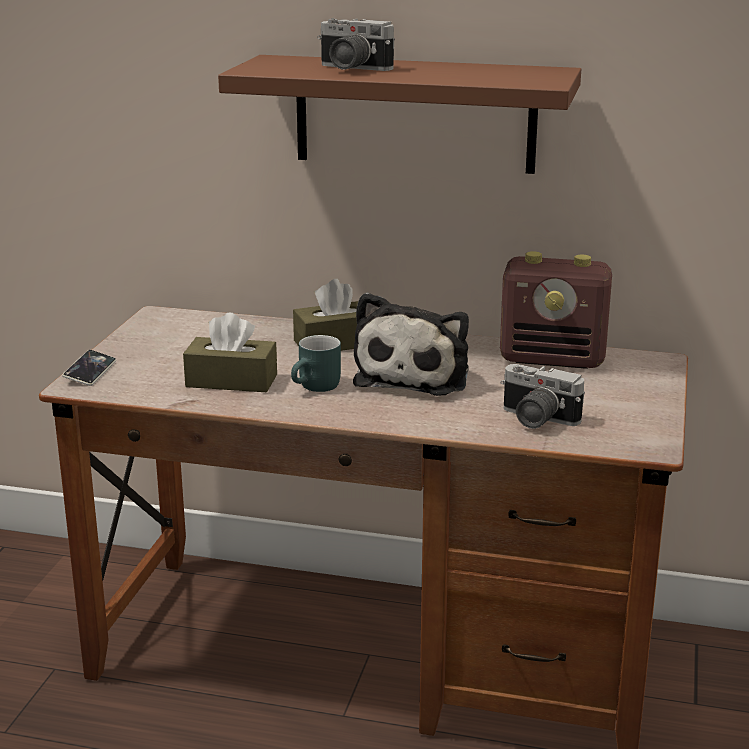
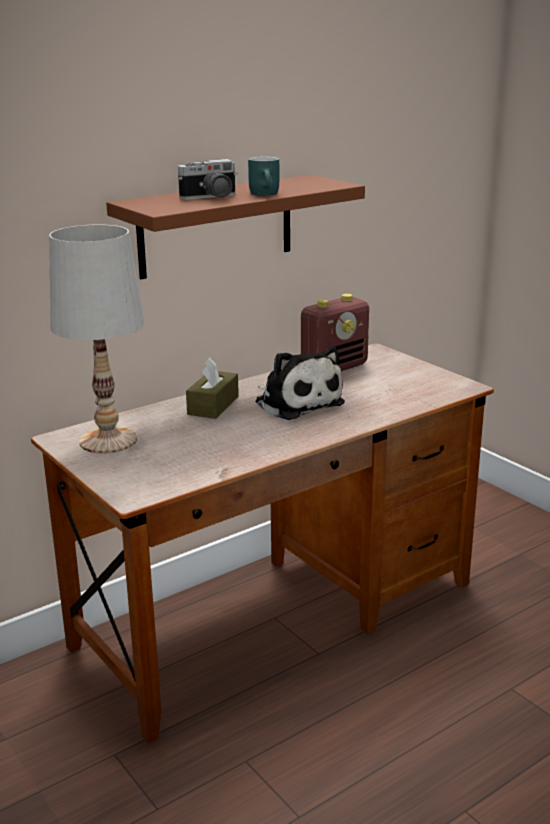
camera: 50 degrees left, 0 degrees up
phone [62,350,116,386] -> none
brown tissue box [183,312,277,392] -> none
turquoise mug [291,335,341,392] -> turquoise mug moved to [248,157,279,196]
camera [500,364,585,429] -> none
none -> white table lamp [49,224,145,453]

